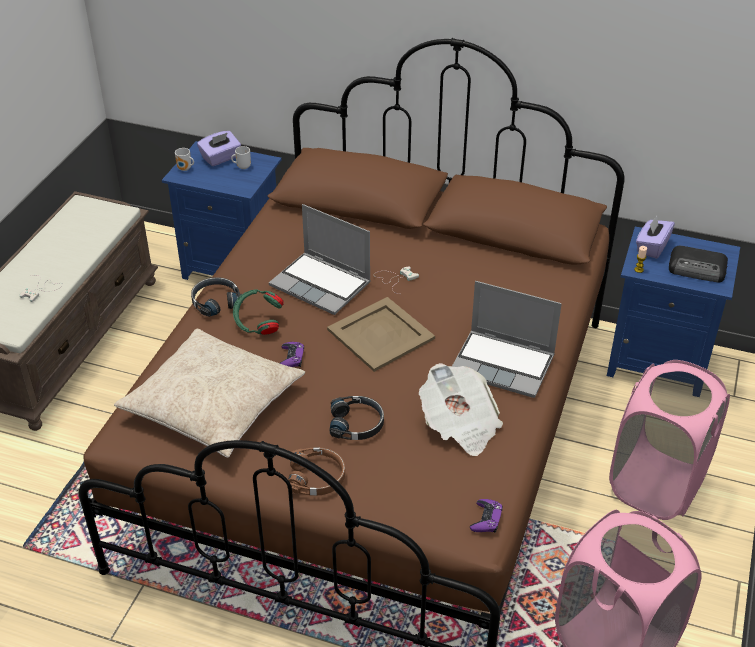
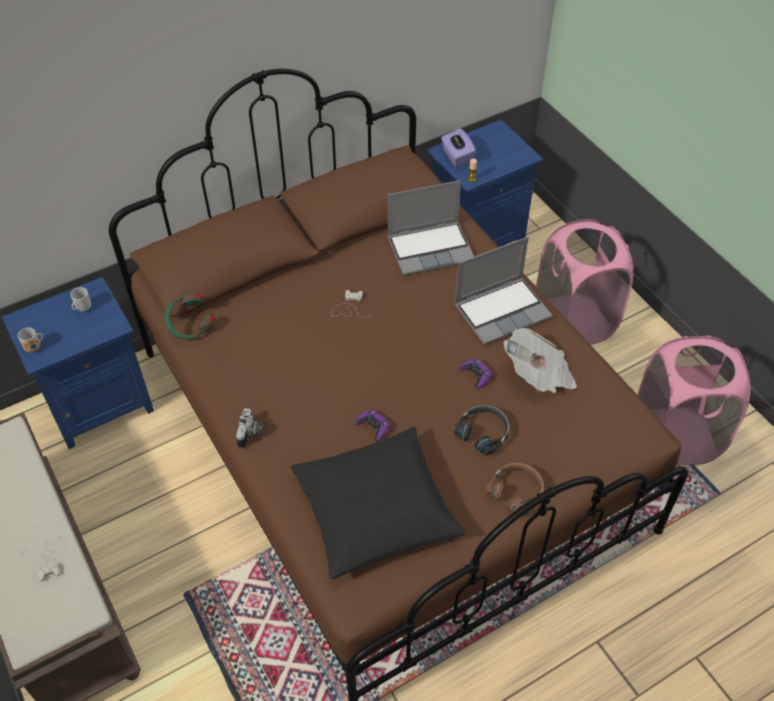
camera: 50 degrees left, 10 degrees up
beige pillow [114,329,305,458] -> black pillow [291,427,466,580]
black headphones [191,277,243,317] -> camera [236,408,265,448]
purple tissue box [197,131,241,166] -> none
green headphones [233,289,283,335] -> green headphones moved to [164,294,215,340]
laptop [269,204,371,315] -> laptop moved to [387,180,474,276]
beige tray [327,297,435,372] -> none
purple game controller [470,499,503,533] -> purple game controller moved to [459,358,492,389]
radio [669,246,728,283] -> none

